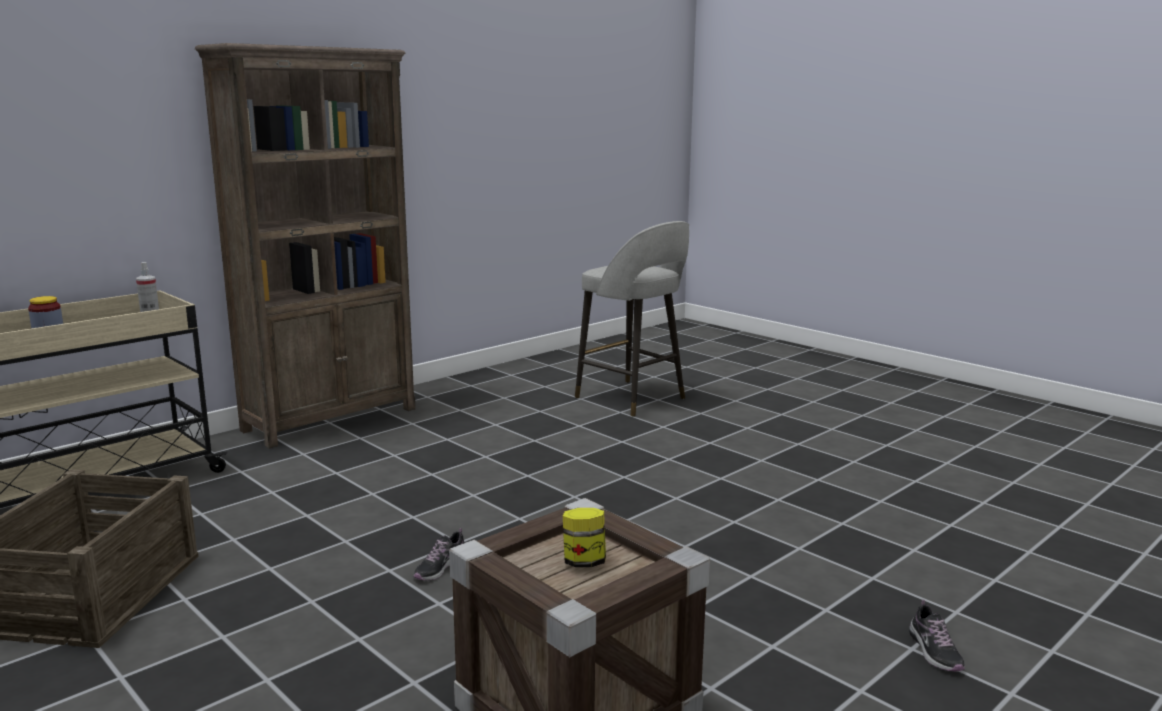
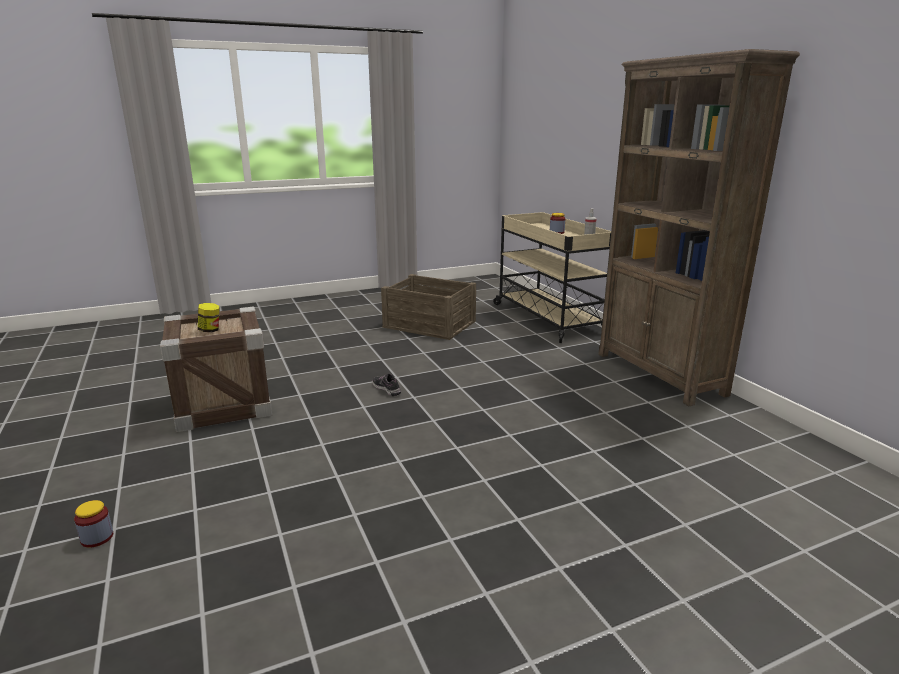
camera: 110 degrees right, 5 degrees up
grey stool [575,221,689,417] -> none
shoe [909,600,965,671] -> jar [74,500,113,548]

